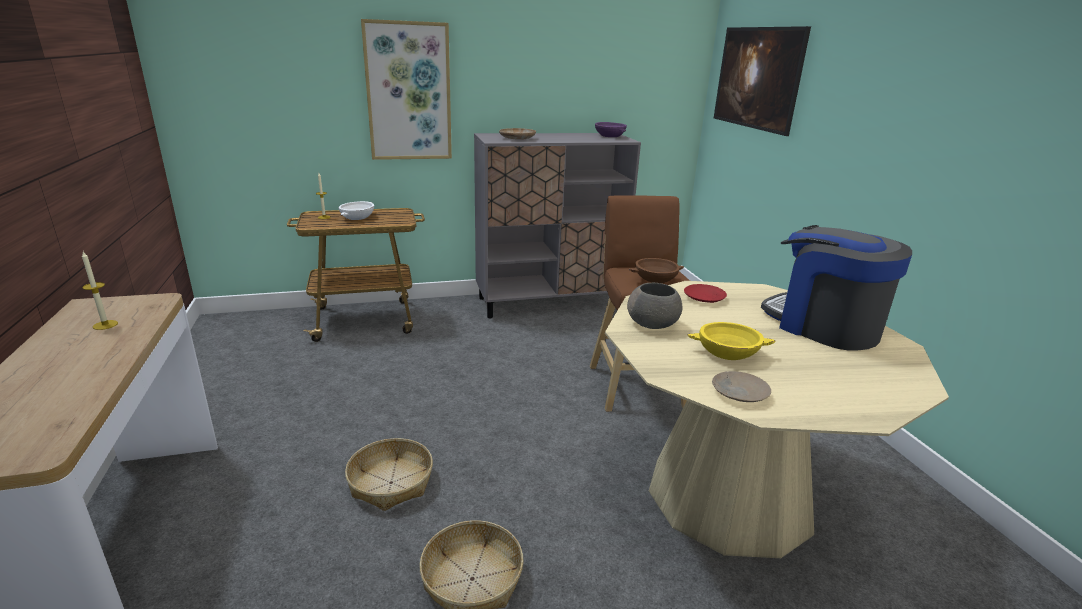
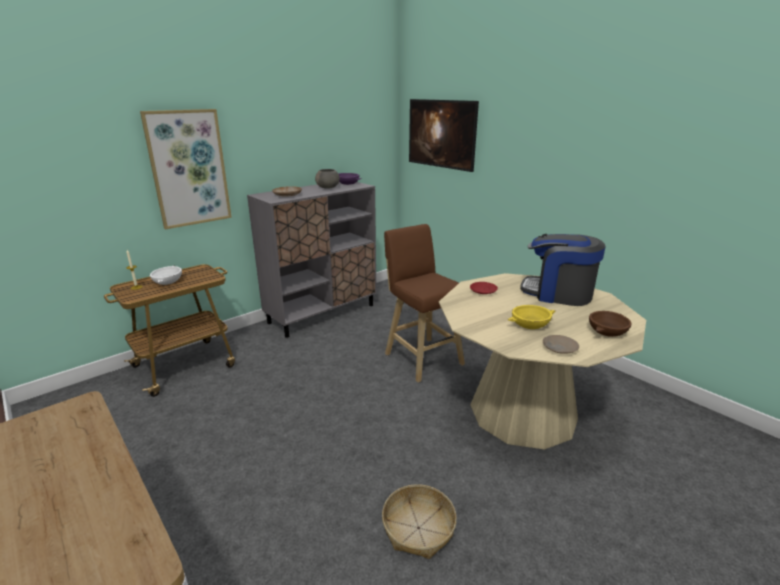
camera: 25 degrees left, 0 degrees up
candle [82,252,118,330] -> none
basket [345,438,433,511] -> none
grey bowl [627,283,682,329] -> grey bowl moved to [315,169,340,189]
brown bowl [629,258,684,283] -> brown bowl moved to [589,311,632,337]

